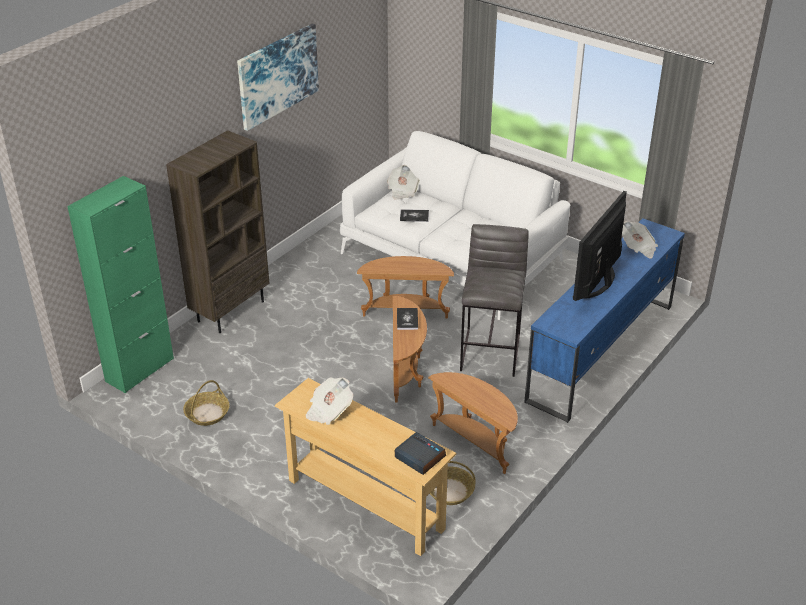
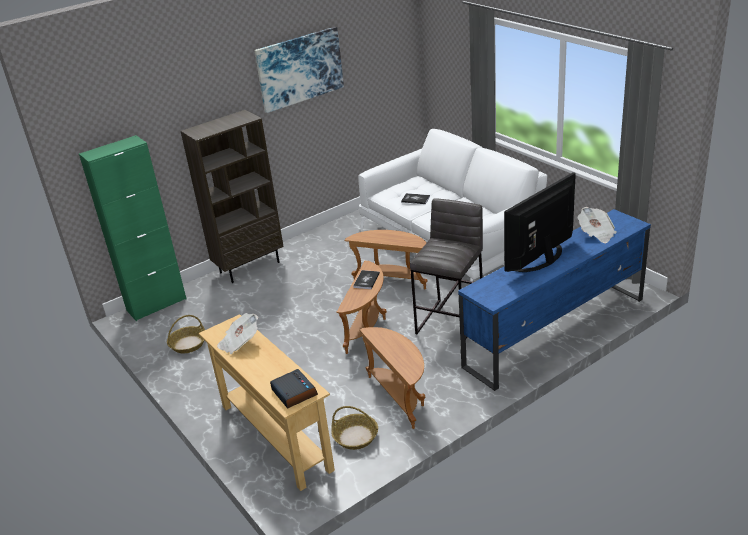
camera: 20 degrees right, 5 degrees down
newspaper [387,165,420,200] -> none

